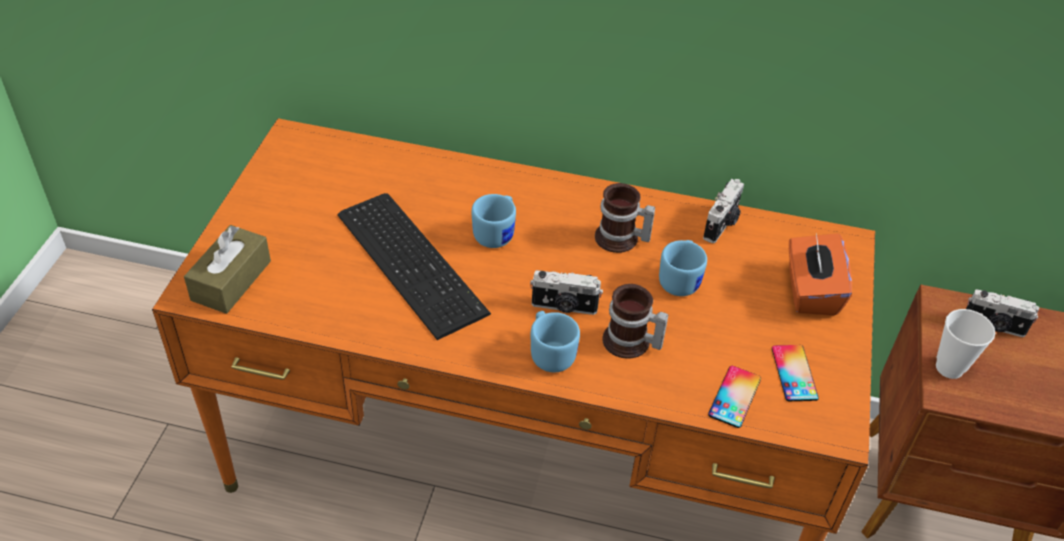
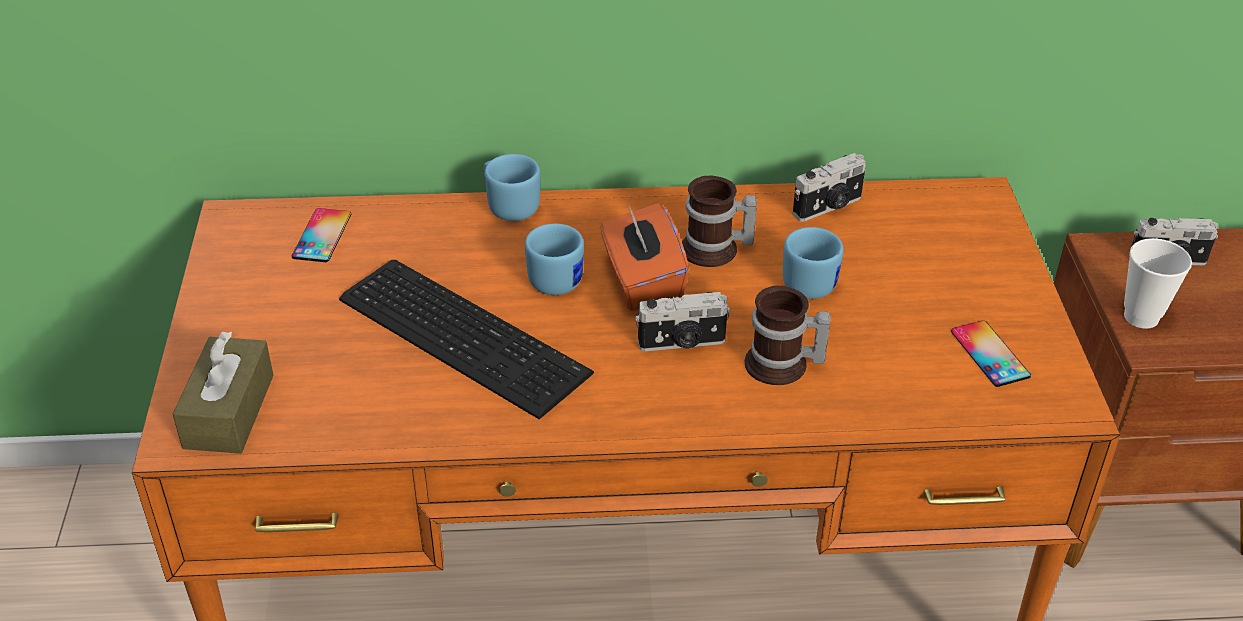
camera: 15 degrees left, 5 degrees down
blue mug [531,311,580,372] -> blue mug moved to [484,154,540,221]
camera [703,179,744,243] -> camera turned 45 degrees clockwise [793,153,866,222]
phone [708,366,761,428] -> phone moved to [292,208,351,262]
orange tissue box [789,233,852,316] -> orange tissue box moved to [600,203,689,311]

